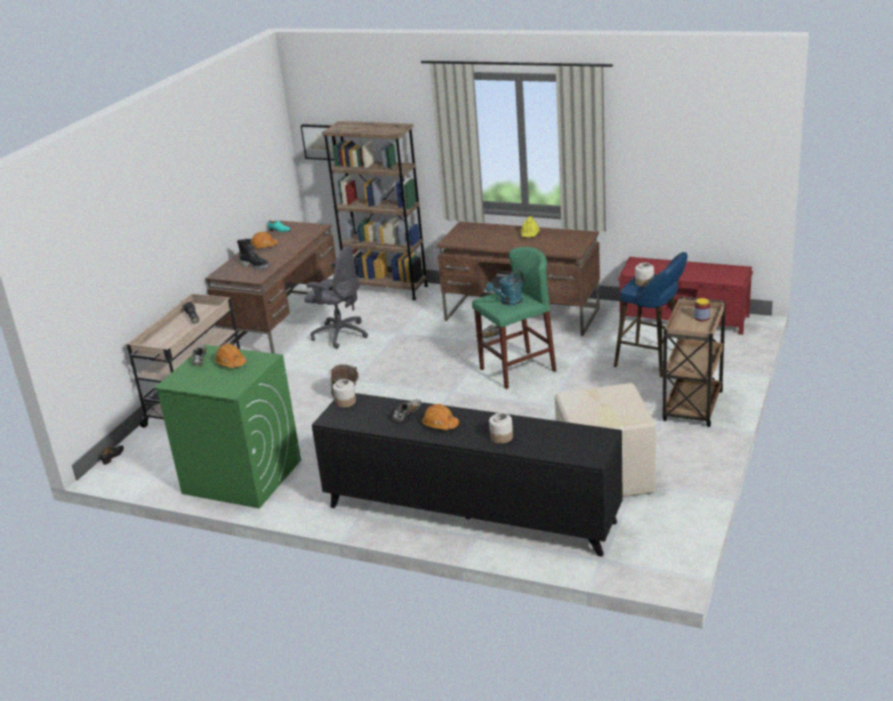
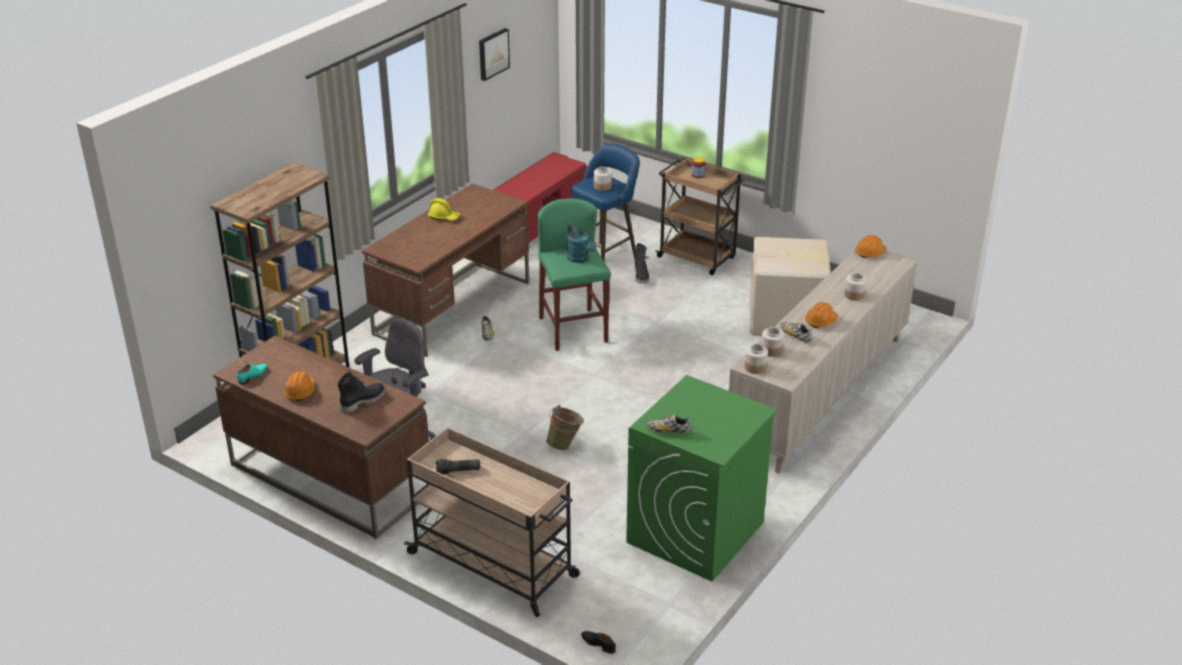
camera: 80 degrees left, 5 degrees up
orange hard hat [215,344,247,368] -> orange hard hat moved to [855,235,887,258]
picture [300,124,336,160] -> picture moved to [479,28,510,81]
black cabinet [312,393,623,557] -> beige cabinet [729,250,917,474]
none -> black boot [635,243,649,284]
none -> jar [761,327,784,357]

